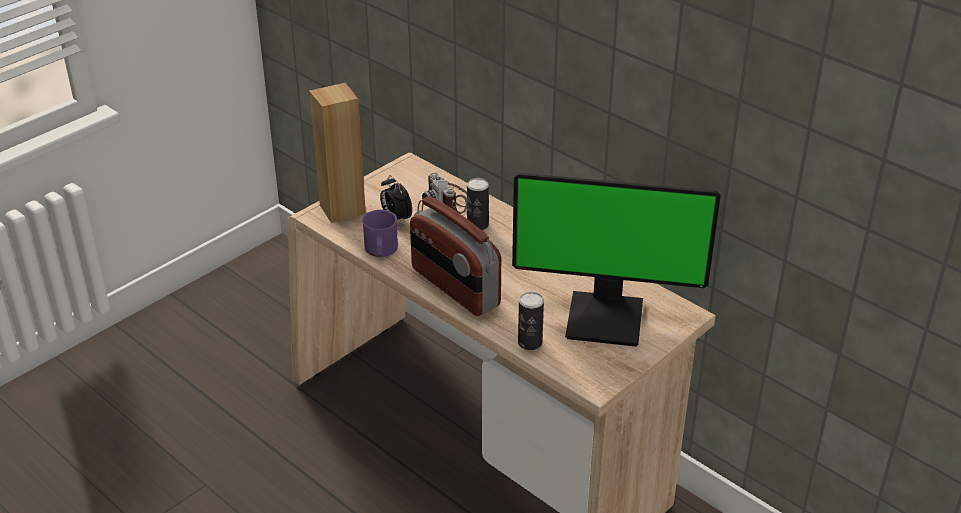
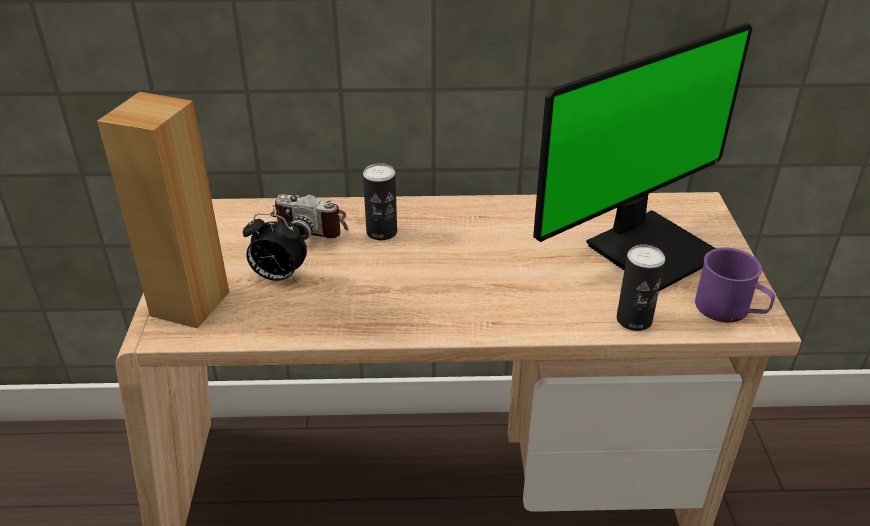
camera: 45 degrees left, 0 degrees up
purple mug [362,210,398,257] -> purple mug moved to [695,248,775,323]
radio [410,196,501,316] -> none

